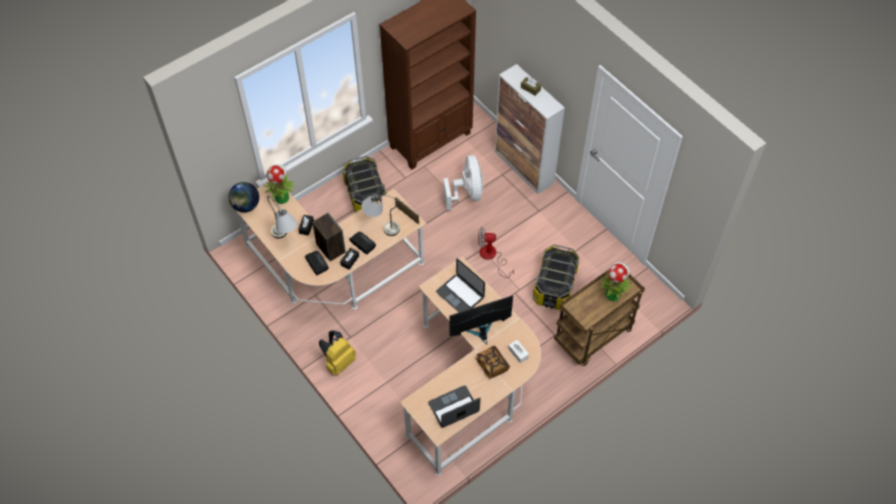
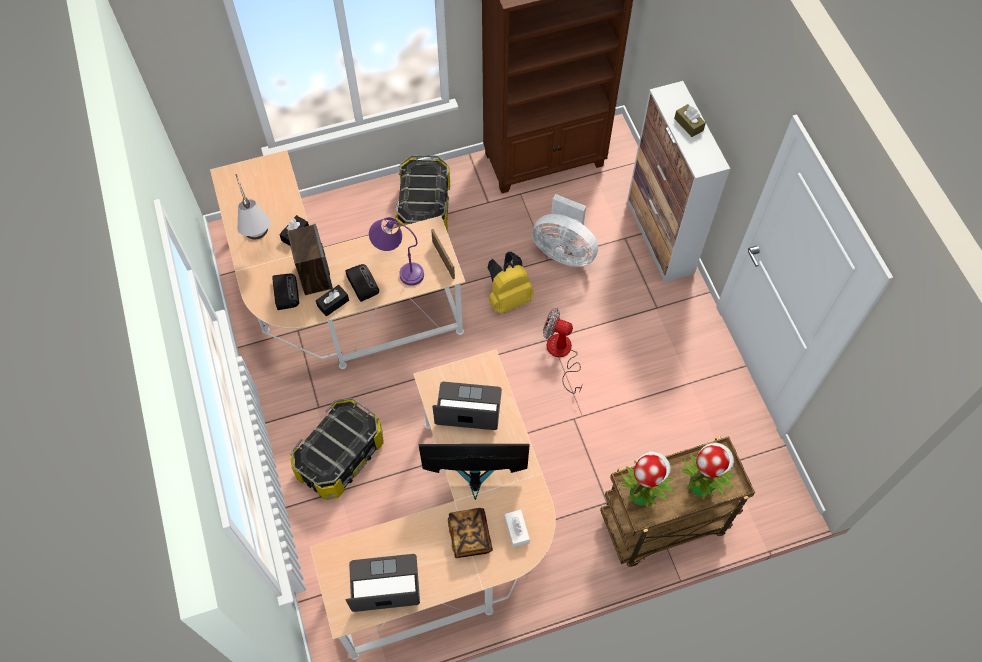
camera: 20 degrees right, 5 degrees up
globe [228,182,259,212] -> none
potted plant [263,164,297,204] -> potted plant moved to [619,451,674,510]
yellow backpack [319,330,356,375] -> yellow backpack moved to [487,252,534,314]
grey table lamp [361,194,400,236] -> purple table lamp [369,217,424,286]
laptop [436,259,485,312] -> laptop turned 120 degrees clockwise [432,382,502,430]
white fan [443,155,484,211] -> white fan turned 105 degrees clockwise [532,194,598,267]
storage box [533,244,580,310] -> storage box moved to [290,398,384,500]

